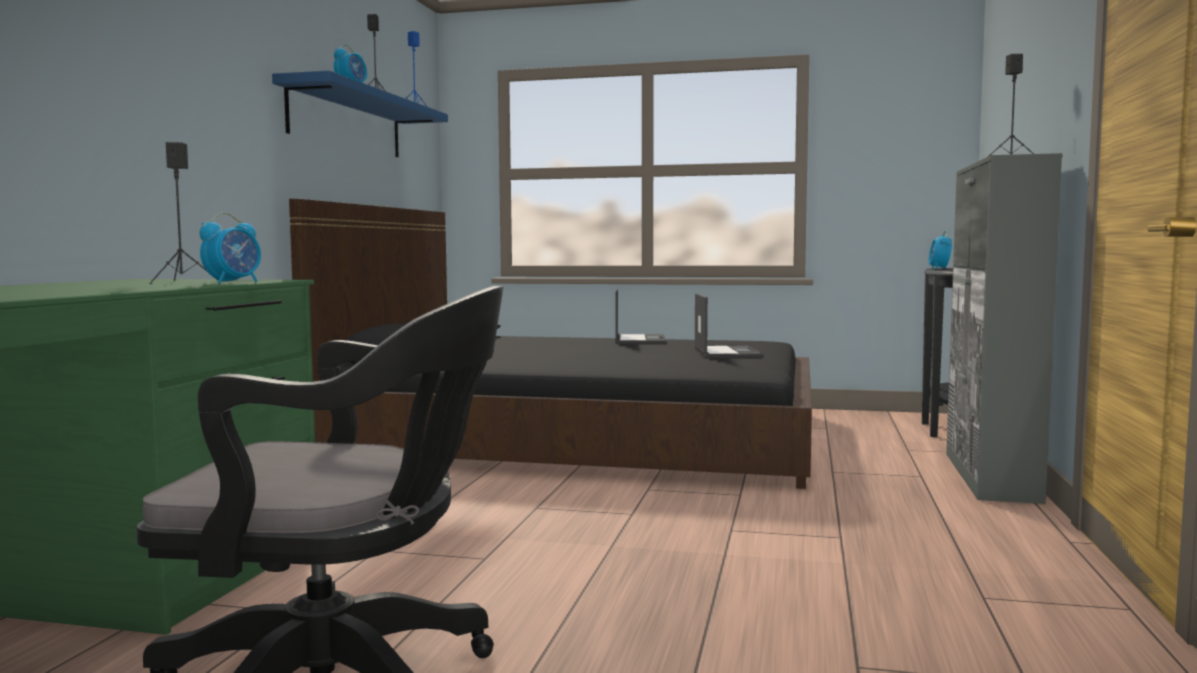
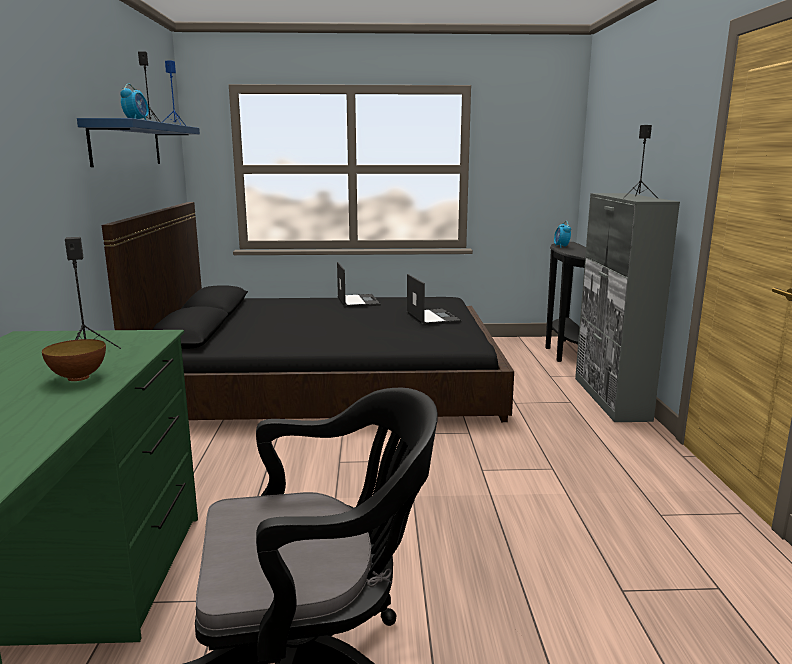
camera: 15 degrees left, 10 degrees up
alarm clock [199,212,261,284] -> none
none -> bowl [42,339,106,381]

